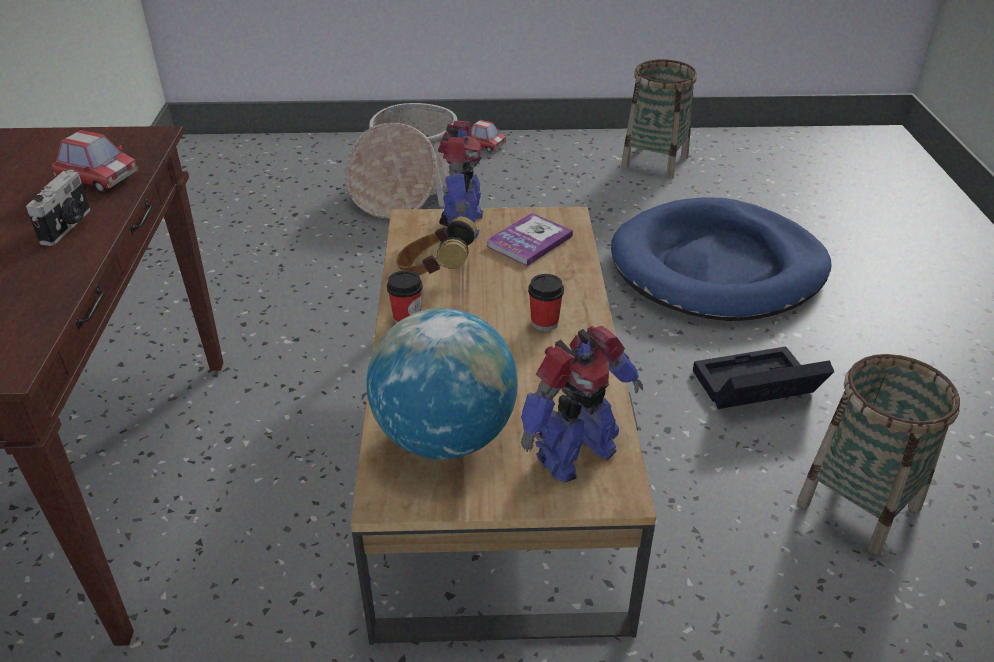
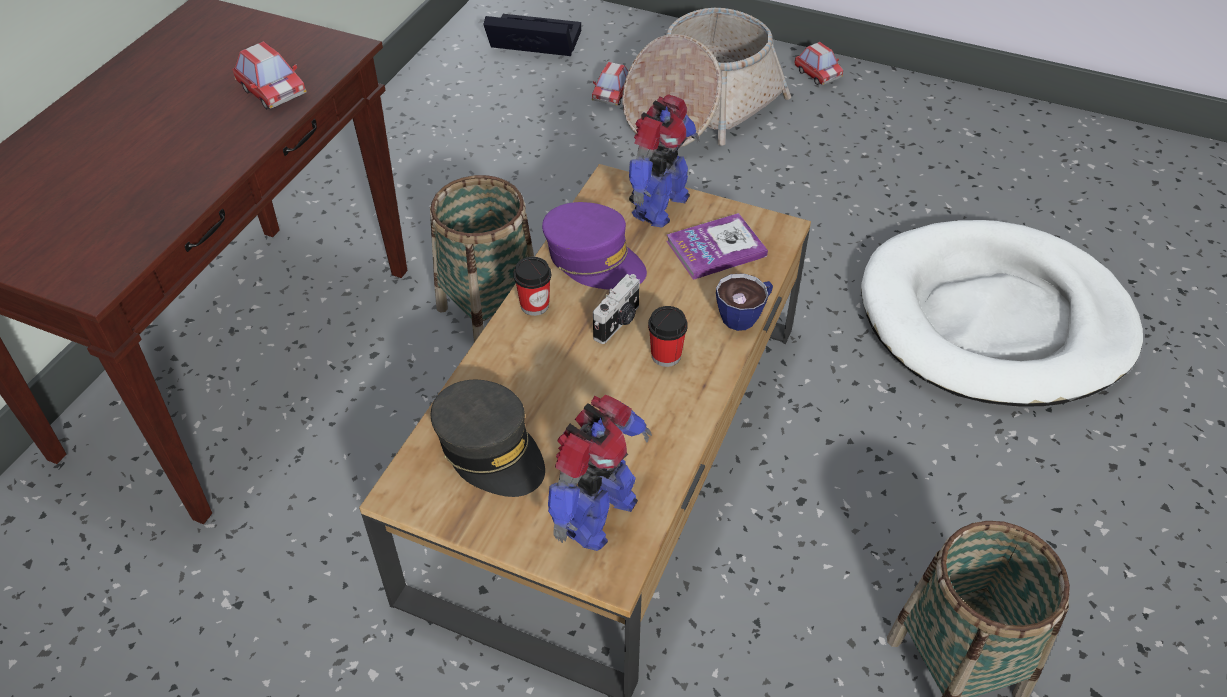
camera: 25 degrees right, 10 degrees up
camera [26,170,90,246] -> camera moved to [593,274,640,344]
globe [366,308,518,459] -> grey cap [431,380,545,497]
headphones [396,216,477,276] -> purple cap [542,202,647,290]
toy robot [521,326,643,483] -> toy robot turned 45 degrees counterclockwise [548,394,652,551]
blue dog bed [611,197,832,321] -> white dog bed [861,220,1143,407]
basket [621,59,697,179] -> basket moved to [430,175,534,342]
black storage box [693,346,834,409] -> black storage box moved to [483,14,581,56]
none -> toy car [592,62,628,106]
none -> cup [716,273,773,331]

